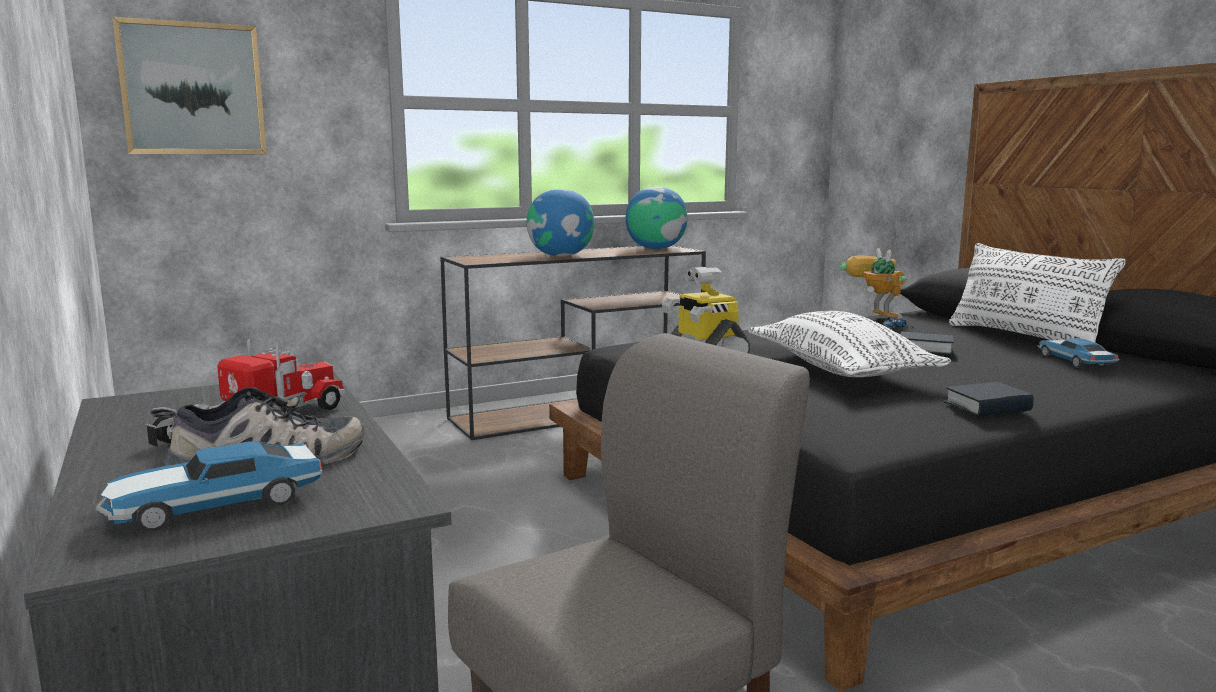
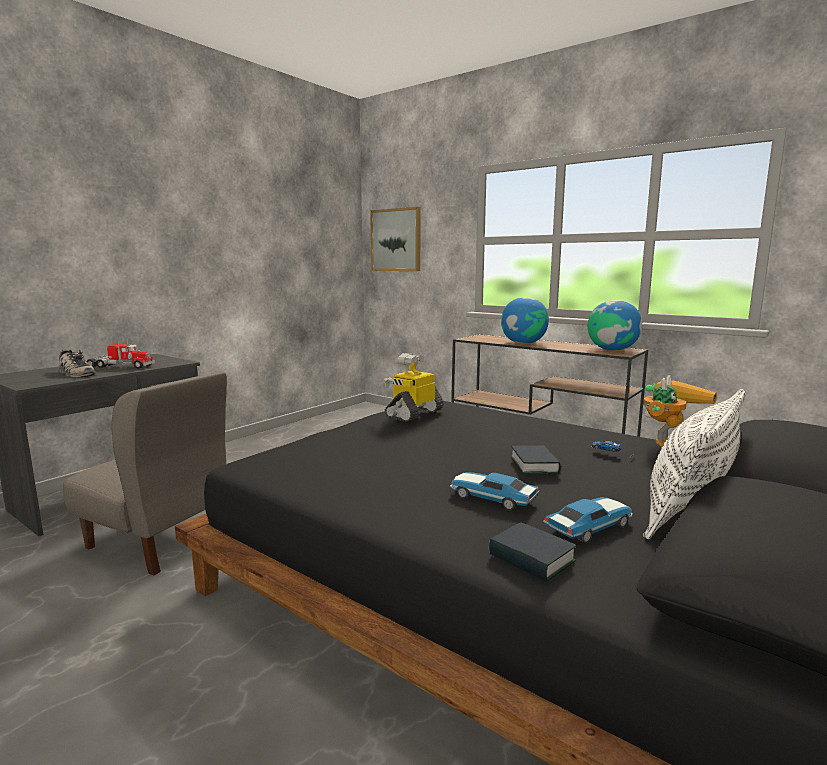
camera: 65 degrees right, 0 degrees up
toy car [96,441,322,532] -> toy car moved to [450,472,539,510]
white pillow [748,311,951,377] -> none
book [944,382,1034,417] -> book moved to [489,522,577,582]

